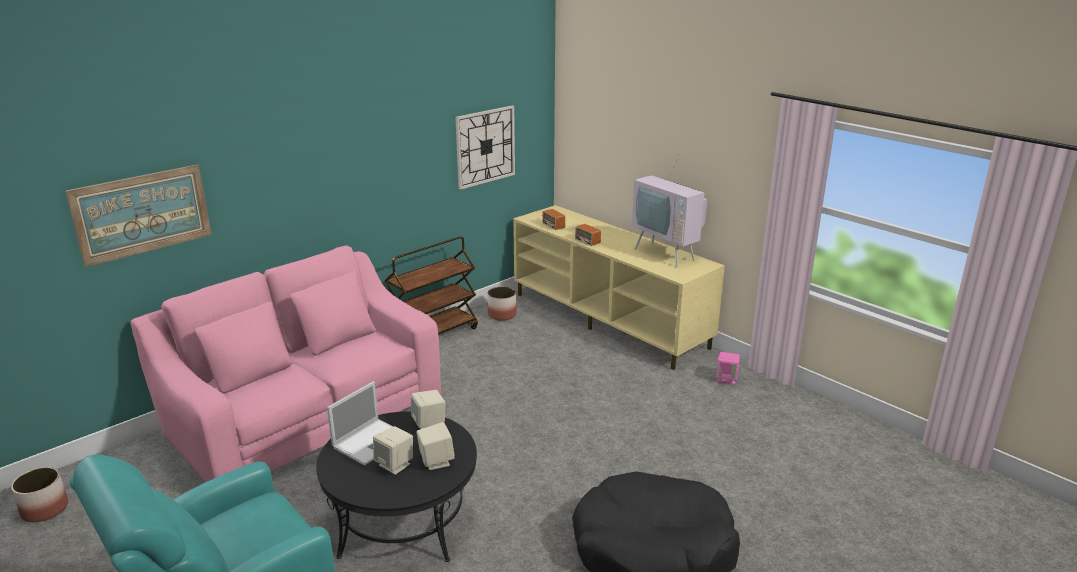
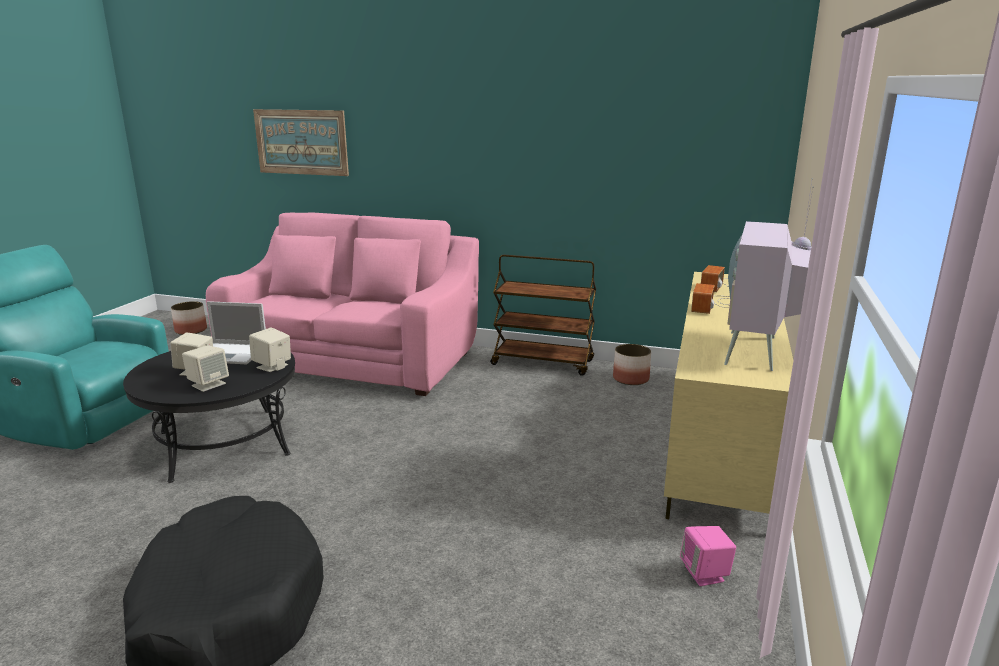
camera: 60 degrees right, 5 degrees down
wall clock [455,106,515,190] -> none

